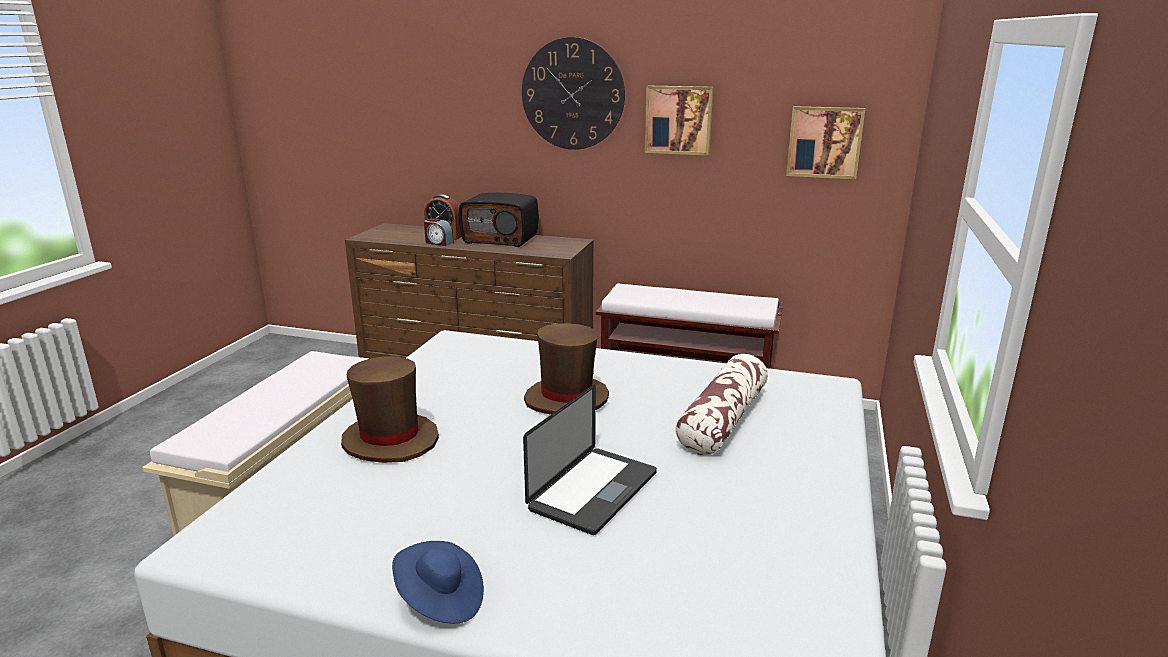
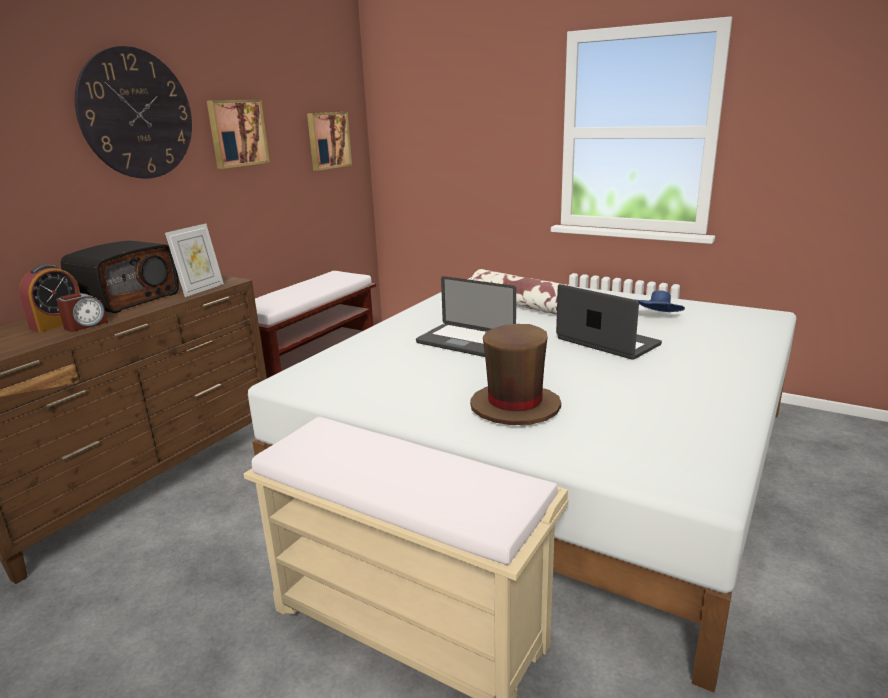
camera: 75 degrees left, 0 degrees up
blue hat [392,541,484,624] -> blue hat moved to [637,290,685,312]
brown hat [524,323,609,415] -> laptop [416,276,516,357]
none -> picture frame [165,223,224,297]

